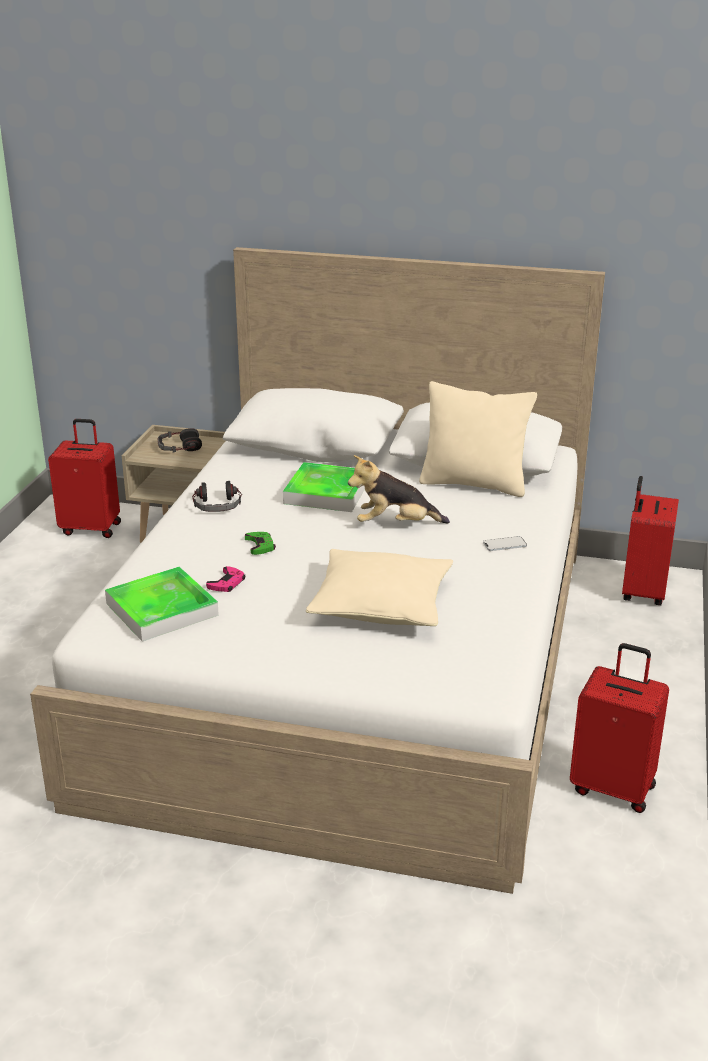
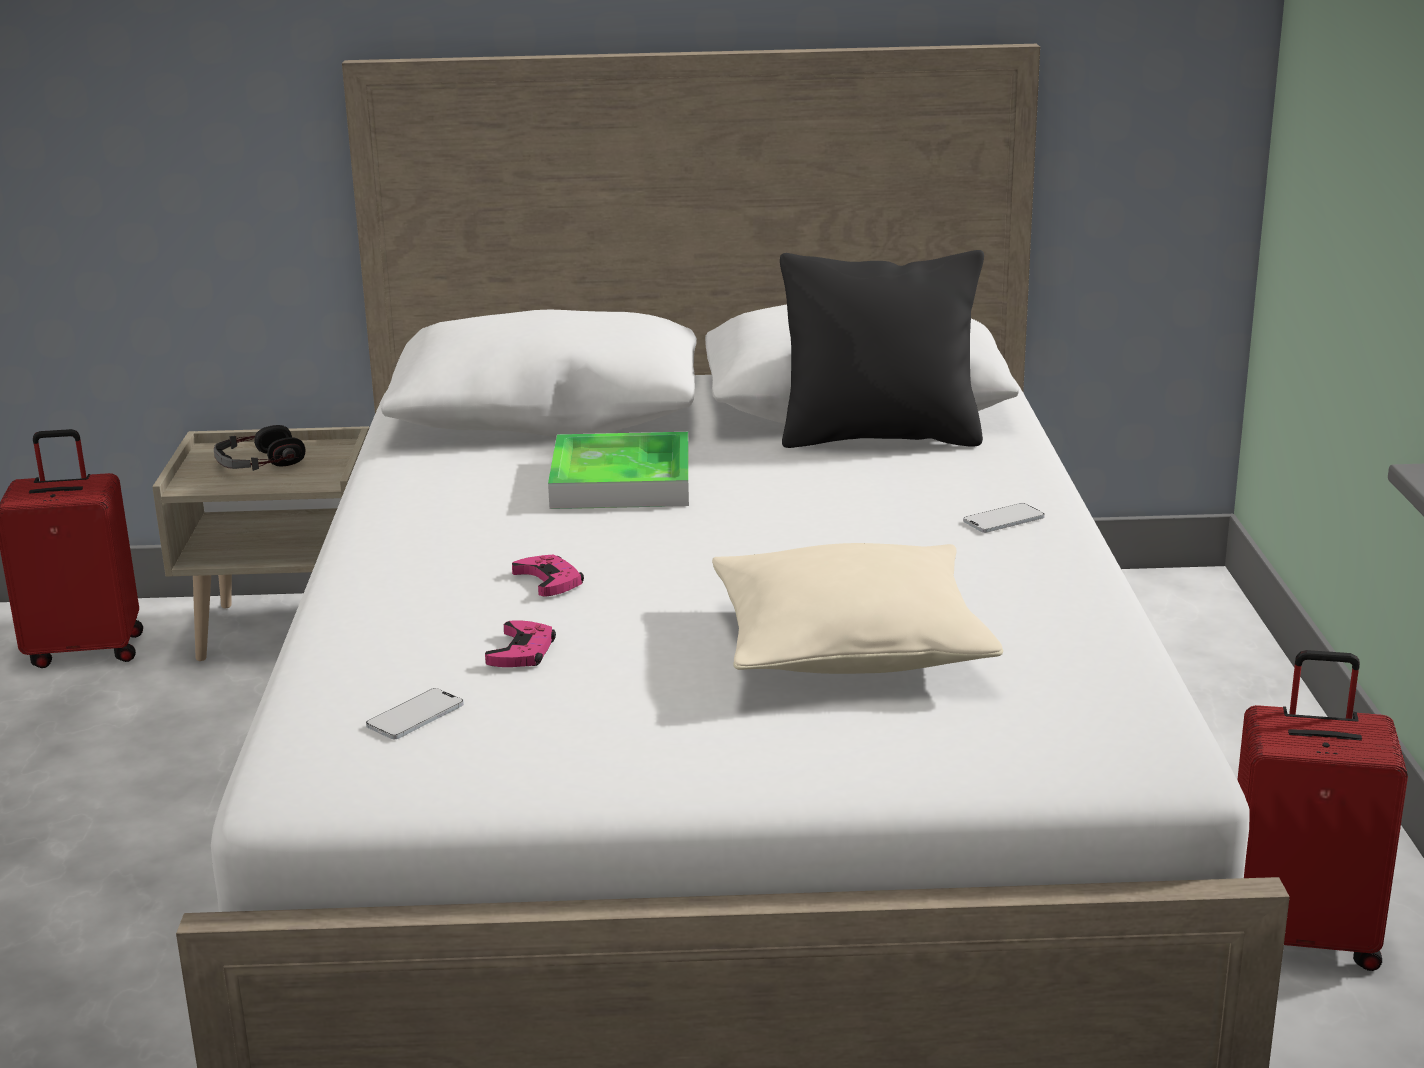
camera: 15 degrees left, 5 degrees down
tray [105,567,219,642] -> phone [366,688,464,739]
headphones [192,481,242,512] -> none
green game controller [245,532,276,555] -> pink game controller [512,555,584,597]
plush toy [348,455,450,524] -> none
beige pillow [419,381,537,497] -> black pillow [780,250,984,448]
red suitcase [622,476,679,605] -> none

